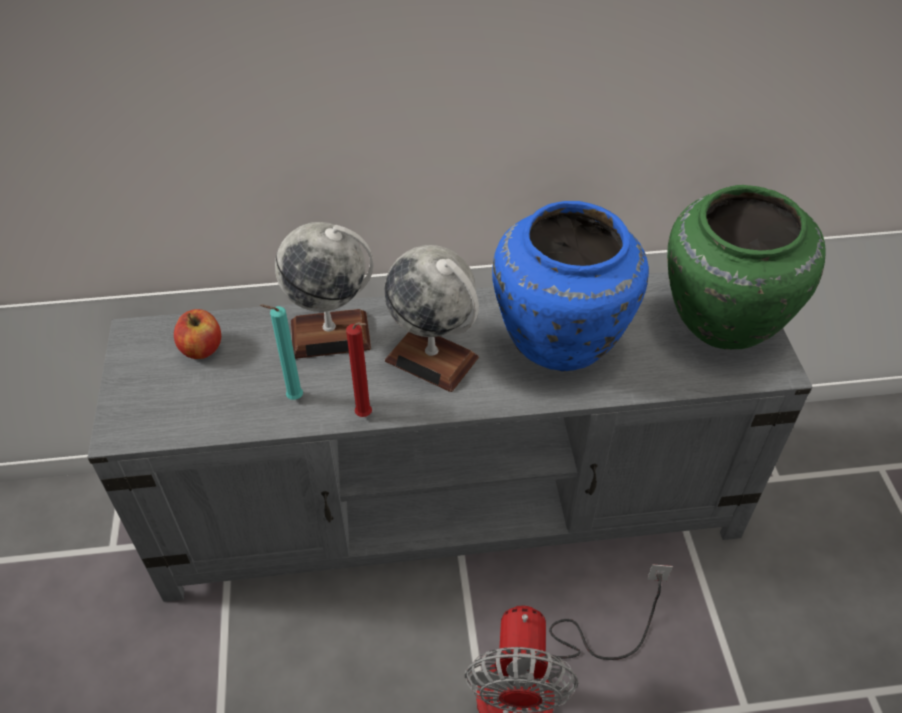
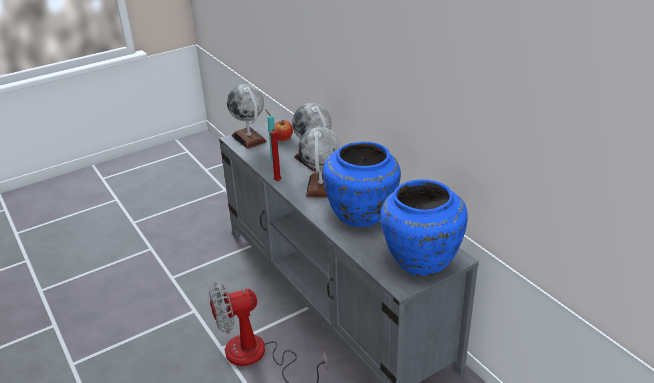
camera: 65 degrees right, 15 degrees down
green vase [667,185,825,349] -> blue vase [380,179,468,276]
none -> globe [227,84,267,149]

